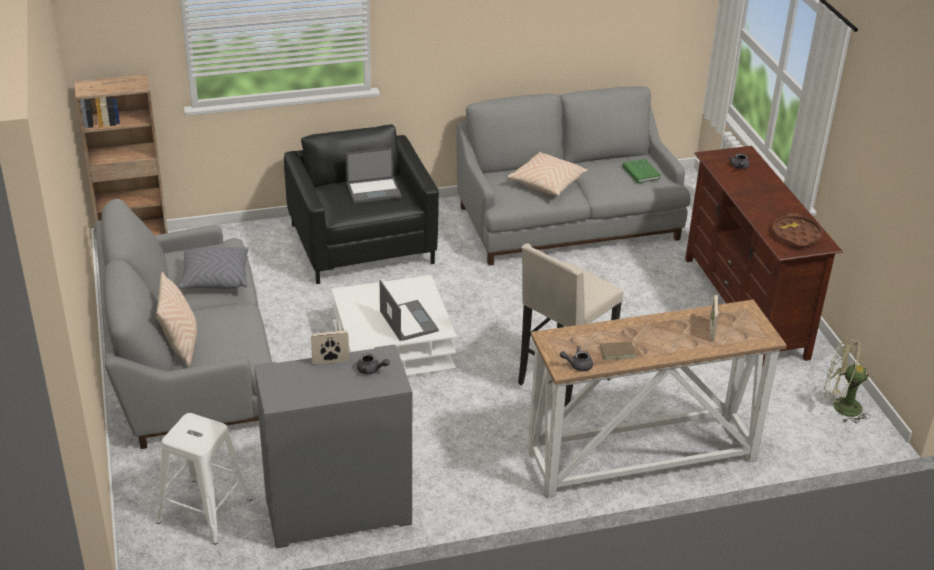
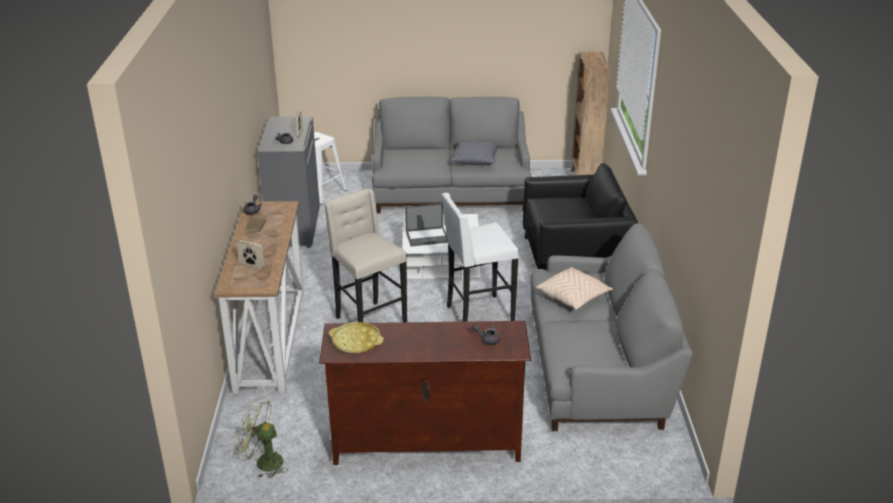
camera: 105 degrees right, 5 degrees down
beige pillow [156,272,197,367] -> none
laptop [346,148,402,203] -> none
green book [622,159,661,183] -> none
brown tray [772,213,823,246] -> yellow tray [329,322,384,353]
green fan [824,338,871,423] -> green fan turned 105 degrees counterclockwise [235,398,287,478]
none -> white stool [442,193,519,322]

